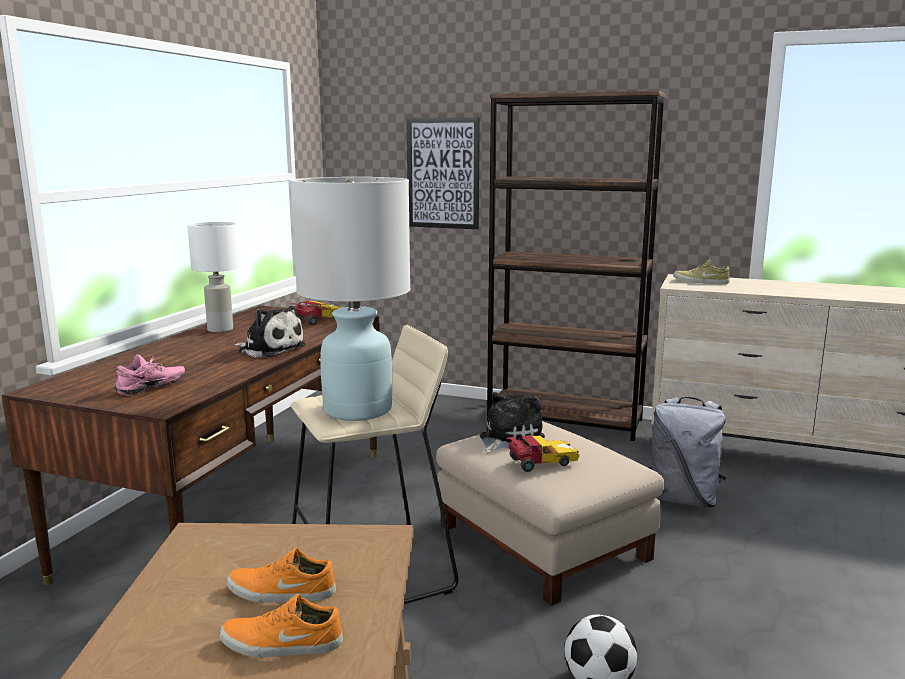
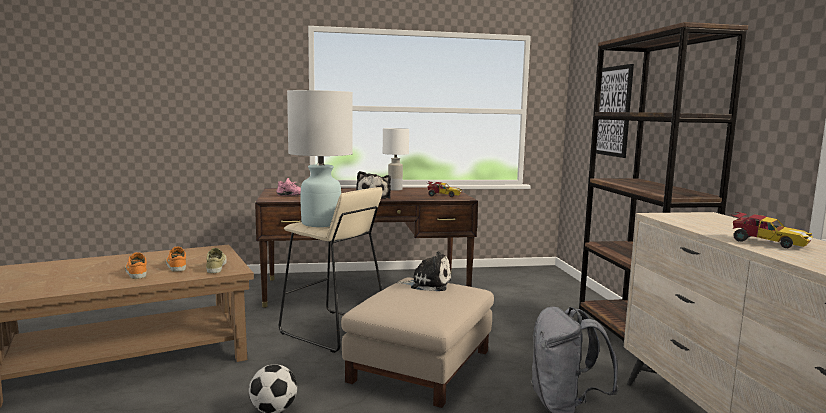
camera: 60 degrees right, 5 degrees down
toy car [506,435,580,472] -> toy car moved to [730,212,813,248]
beige shoe [673,259,730,284] -> beige shoe moved to [206,248,227,273]

